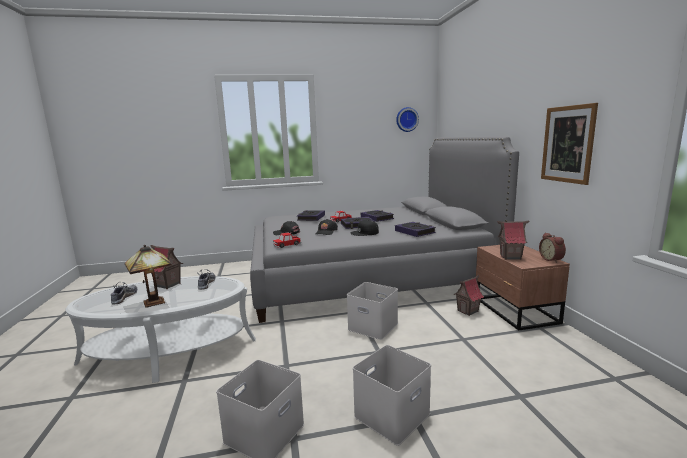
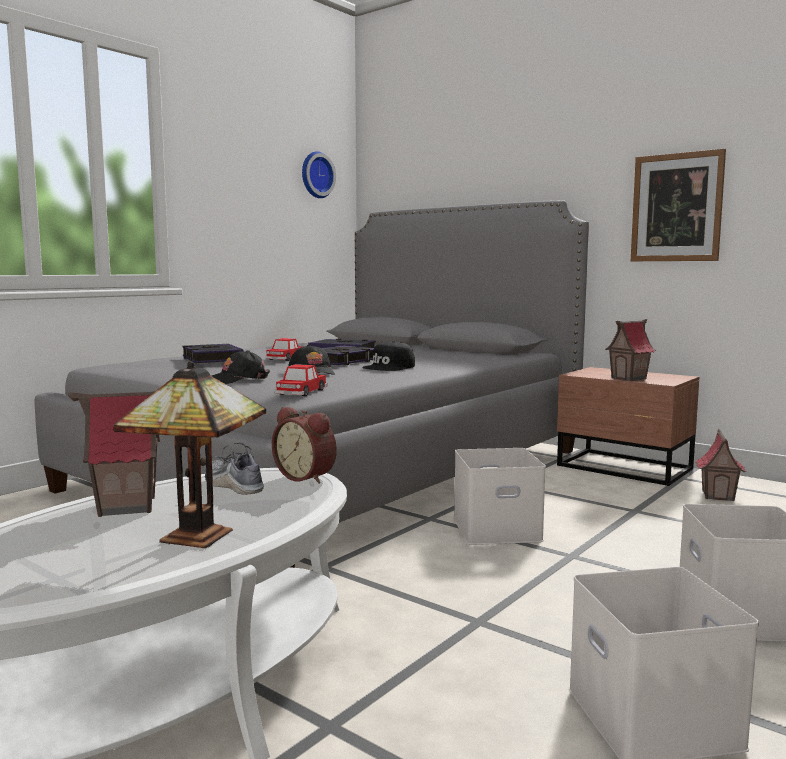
camera: 40 degrees left, 5 degrees down
shoe [111,282,137,304] -> none
book [395,222,436,237] -> none
toy house [454,275,484,316] -> toy house moved to [696,429,746,501]
alarm clock [539,233,566,263] -> alarm clock moved to [272,407,337,484]

